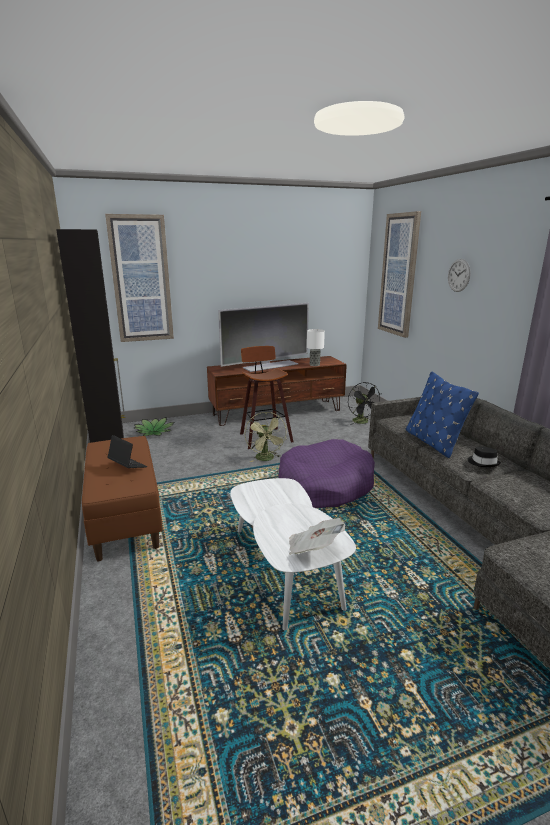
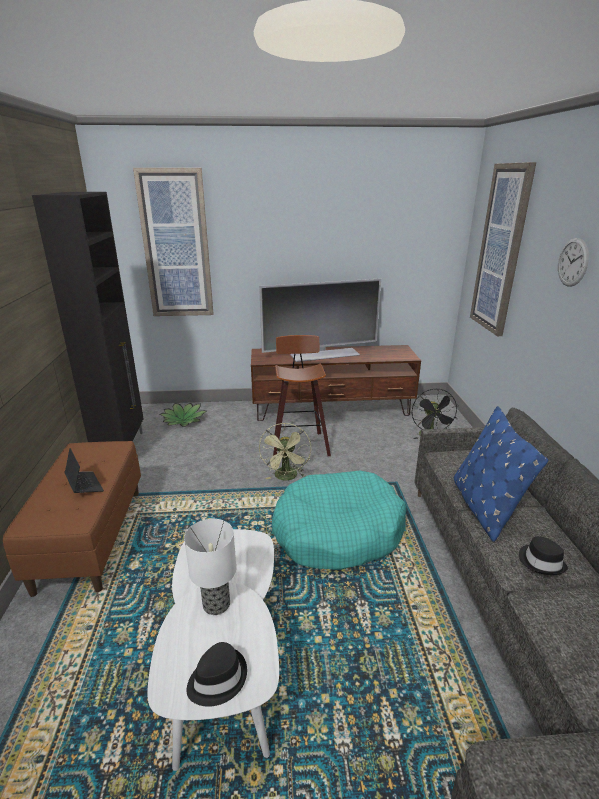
camera: 15 degrees right, 5 degrees up
purple dog bed [278,439,375,508] -> turquoise dog bed [272,470,407,570]
newspaper [289,518,345,555] -> black hat [187,642,247,707]
table lamp [307,329,325,366] -> table lamp moved to [184,519,236,615]

